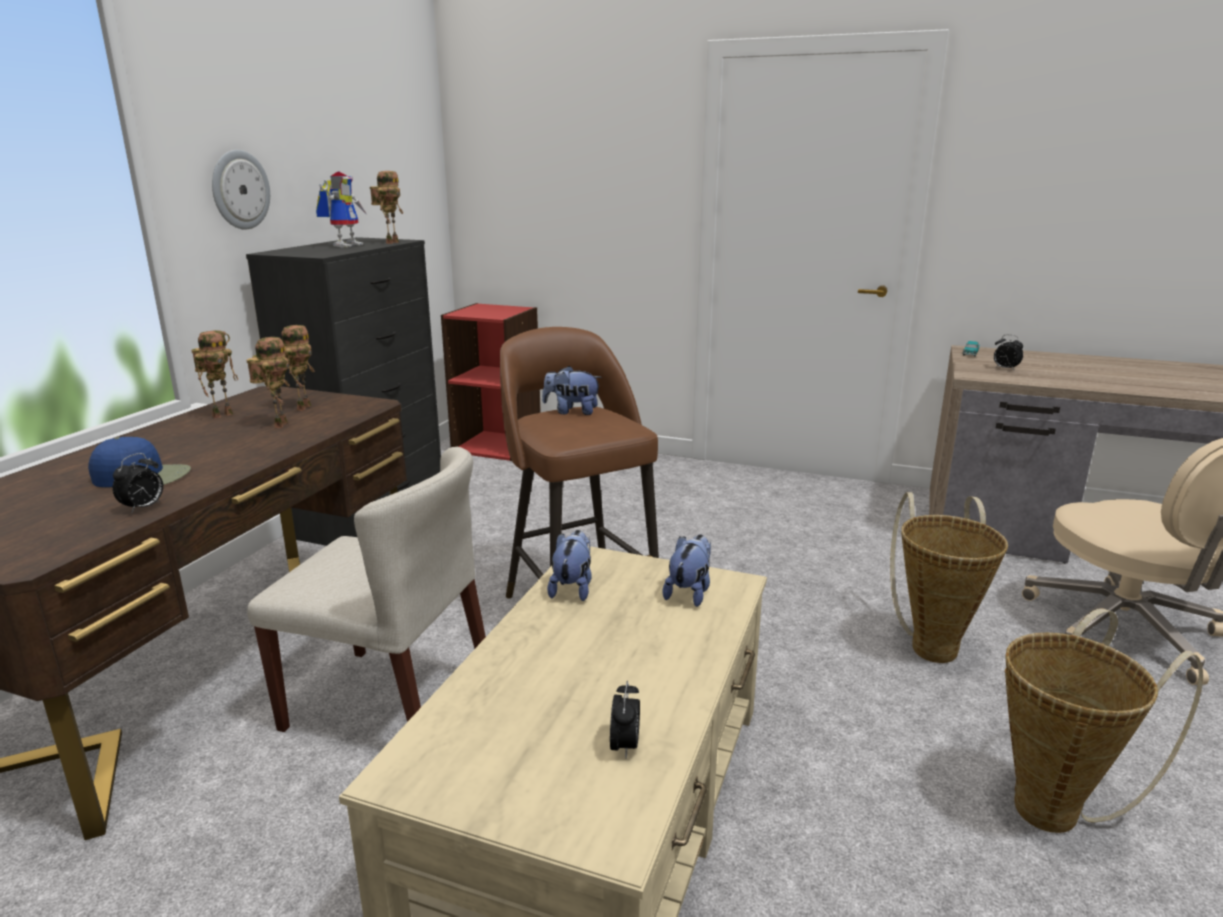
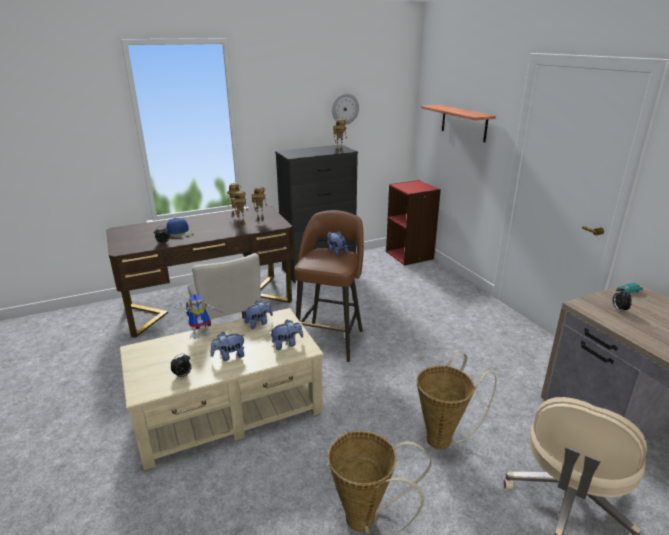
camera: 45 degrees right, 5 degrees up
wall clock [212,150,270,230] -> wall clock moved to [332,93,359,125]
toy robot [316,172,366,247] -> toy robot moved to [174,294,223,339]
none -> plush toy [211,332,245,361]
none -> shelf [421,105,496,142]

